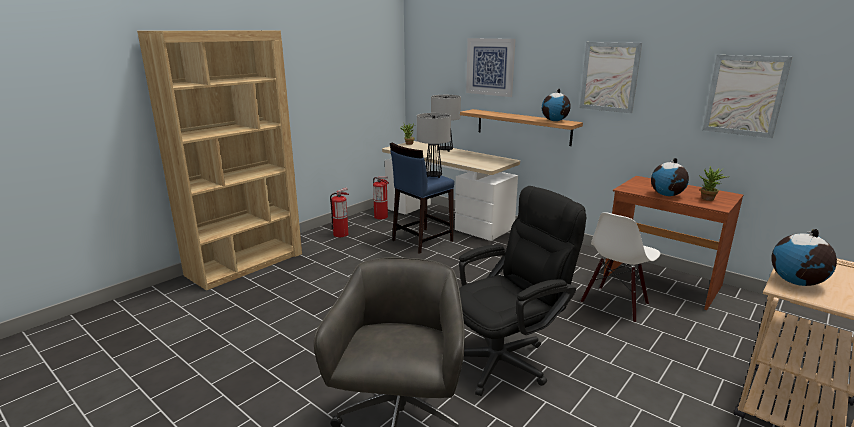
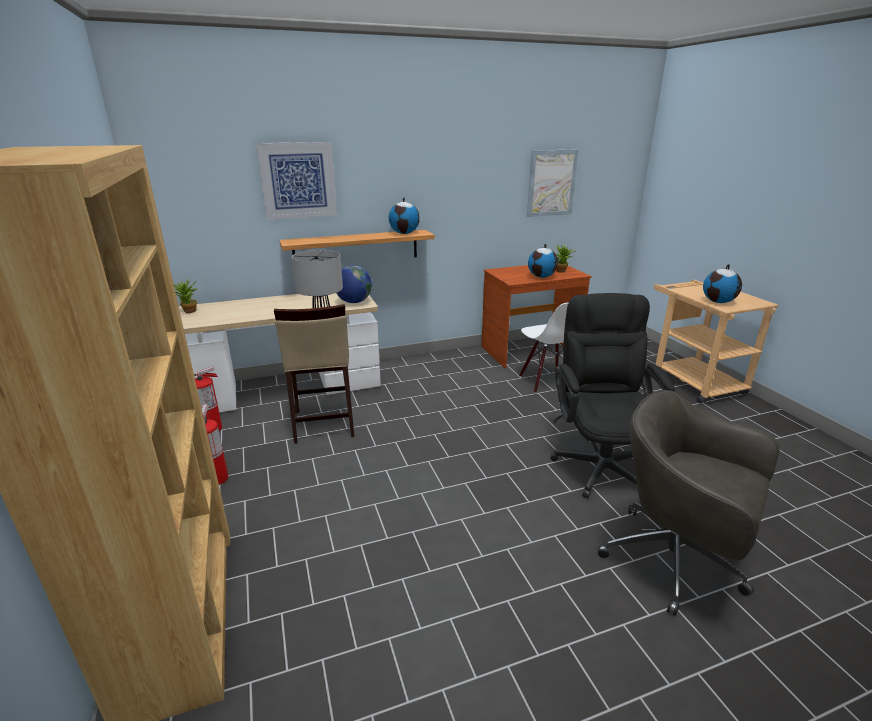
camera: 60 degrees left, 5 degrees up
blue stool [390,143,454,254] -> beige stool [274,304,354,444]
table lamp [431,95,461,152] -> none
picture [579,42,642,113] -> none
none -> globe [337,265,372,303]

